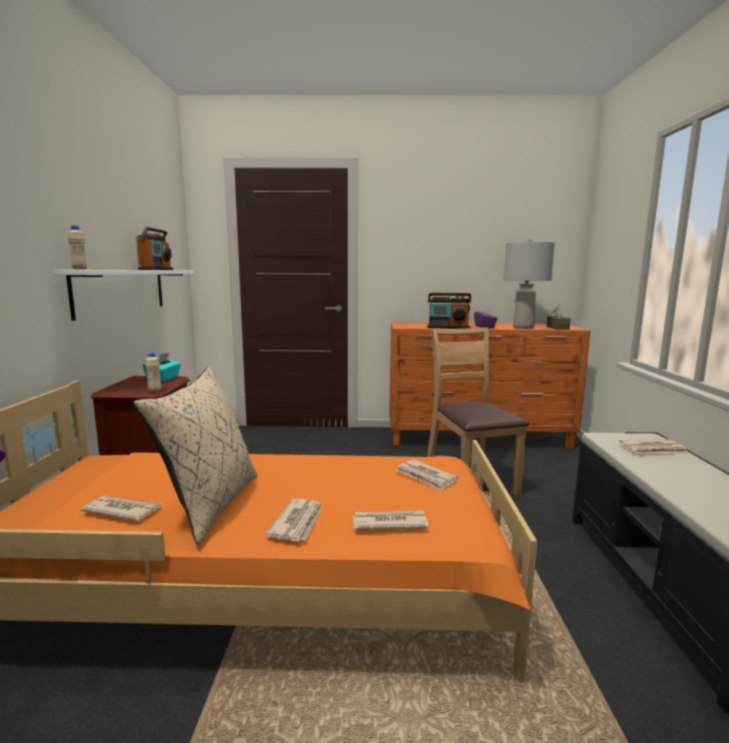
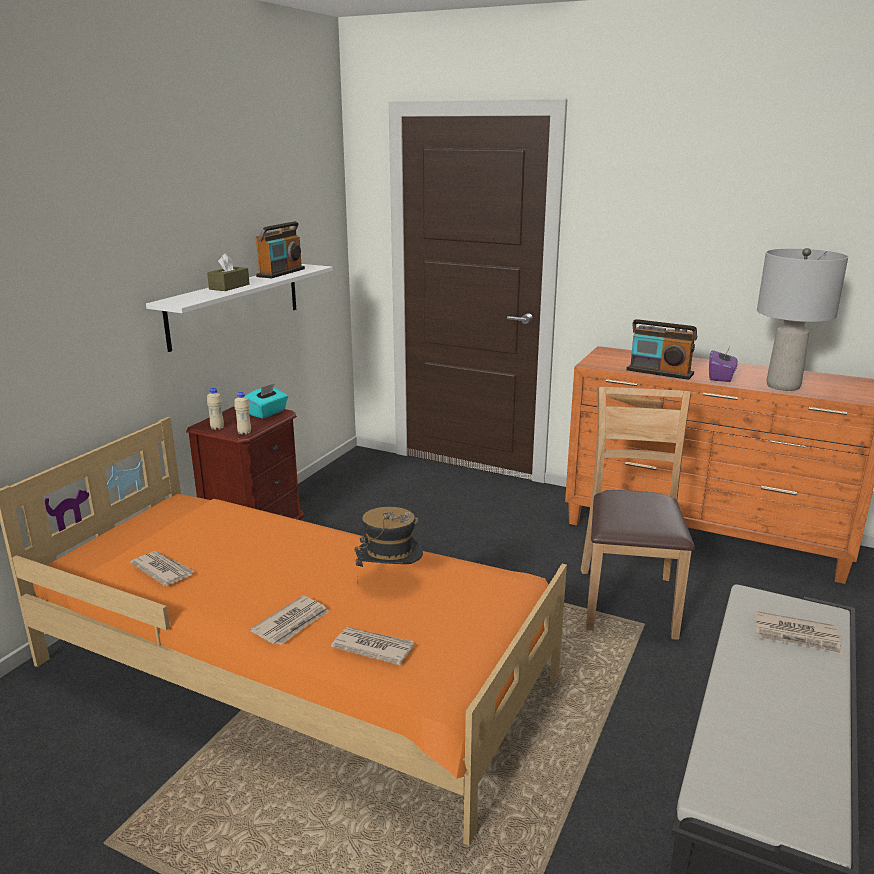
camera: 25 degrees right, 10 degrees up
beige bottle [68,225,87,269] -> beige bottle moved to [207,388,224,430]
beige pillow [133,366,258,545] -> none
newspaper [396,459,459,491] -> none
brown tissue box [546,306,570,330] -> brown tissue box moved to [207,253,250,291]
none -> hat [354,507,423,584]

